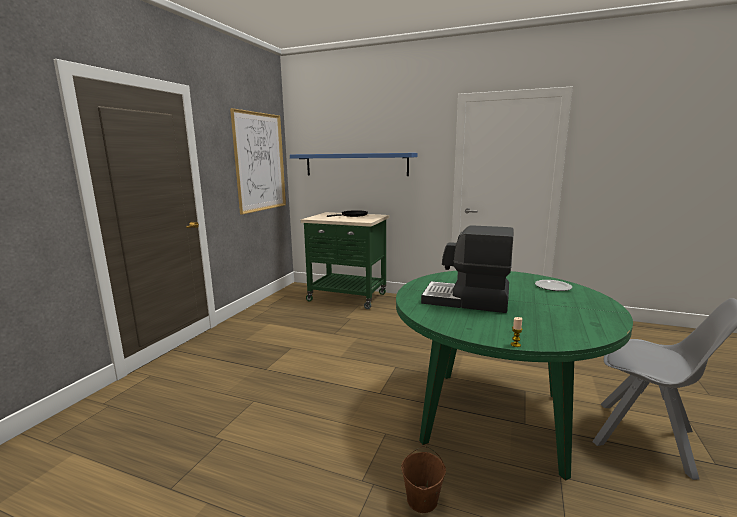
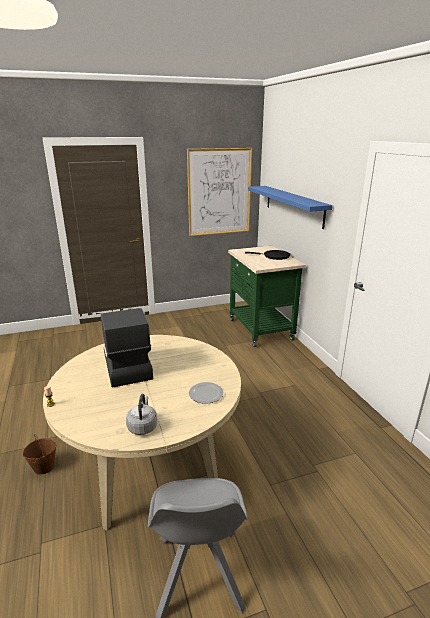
camera: 50 degrees right, 10 degrees up
green dining table [396,271,633,481] -> beige dining table [43,335,241,531]
none -> grey kettle [126,394,157,435]

